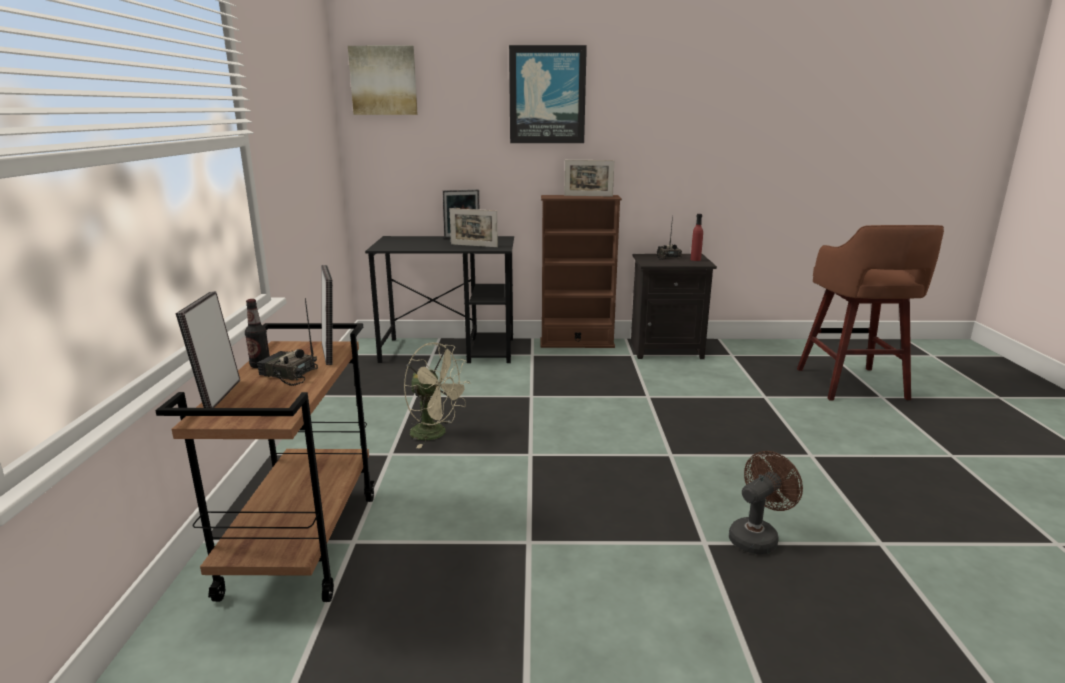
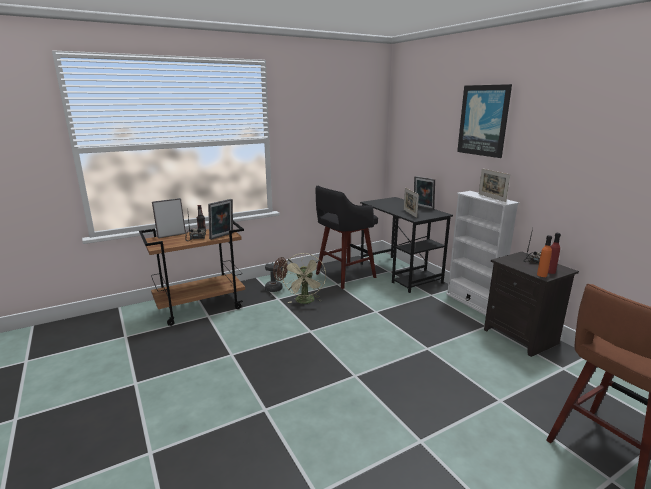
camera: 60 degrees right, 0 degrees up
picture [348,46,418,115] -> none
brown bookcase [540,195,622,348] -> white bookcase [446,191,519,315]
brown fan [729,451,803,554] -> brown fan moved to [265,257,288,292]
none -> black stool [315,185,378,289]
none -> orange bottle [537,235,552,277]

